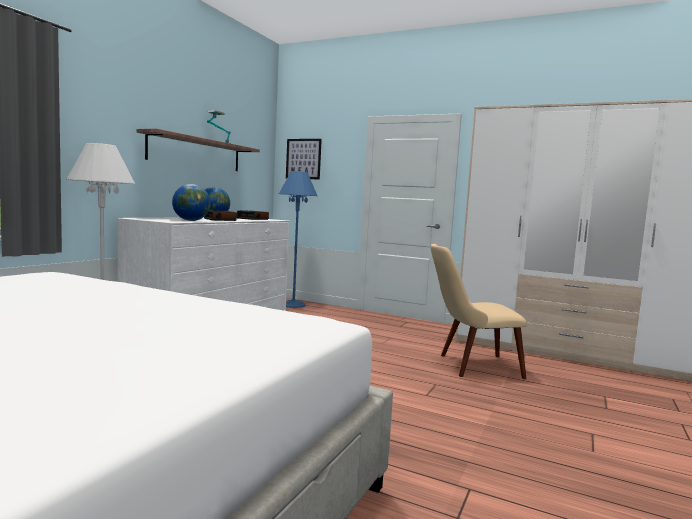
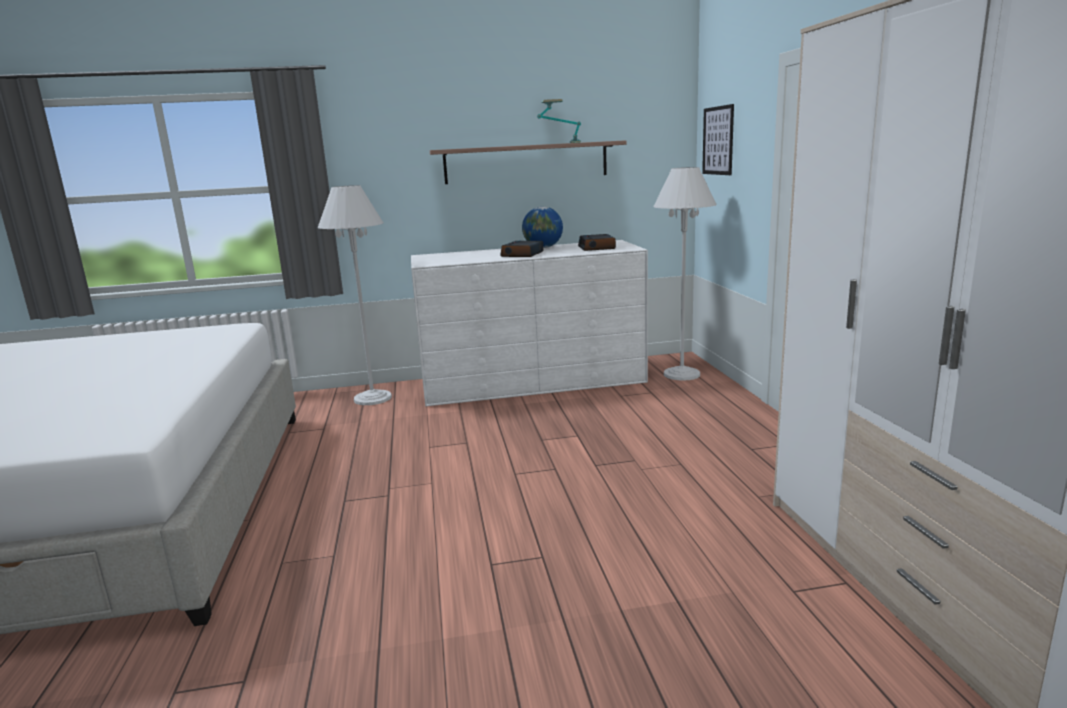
camera: 55 degrees right, 10 degrees up
globe [172,184,211,221] -> none
blue floor lamp [279,171,317,308] -> white floor lamp [653,167,717,381]
beige chair [431,244,527,379] -> none

